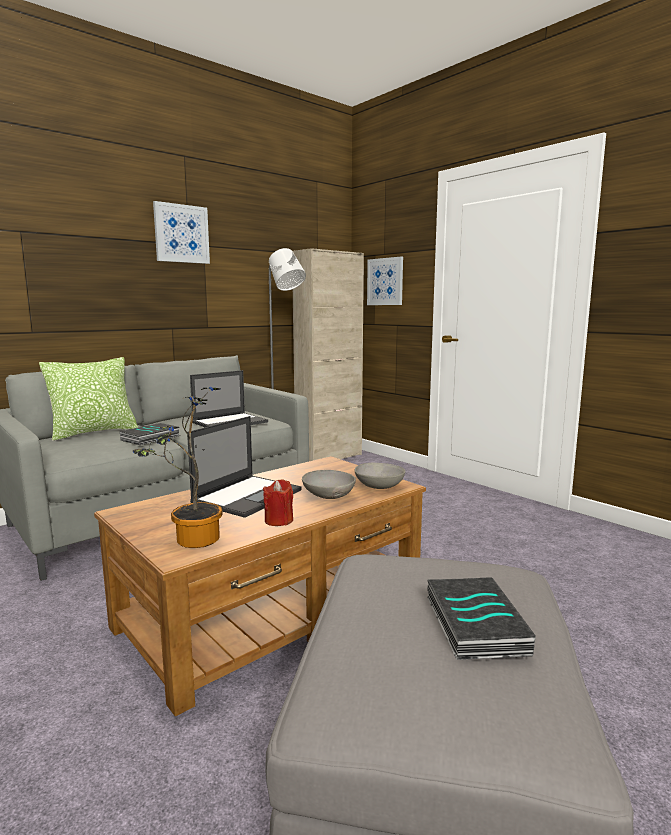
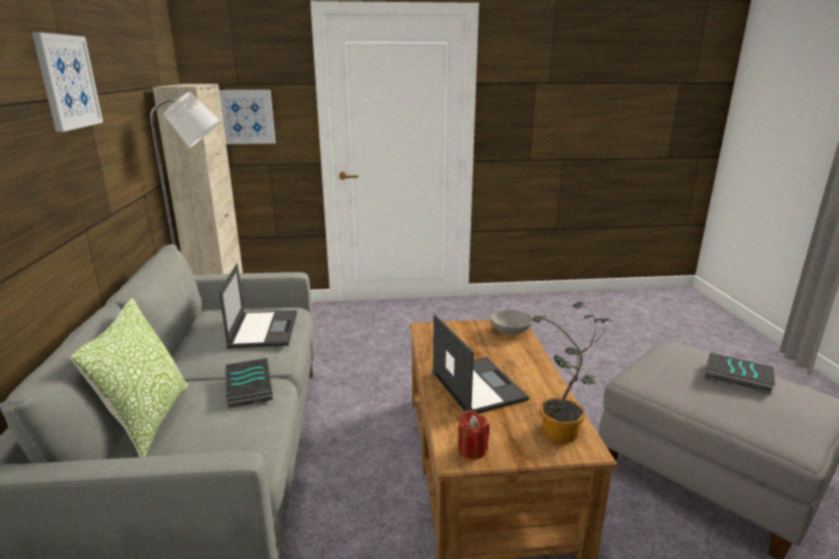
camera: 55 degrees left, 10 degrees up
red candle [263,479,293,526] -> red candle moved to [458,410,489,459]
grey bowl [302,470,356,499] -> none

